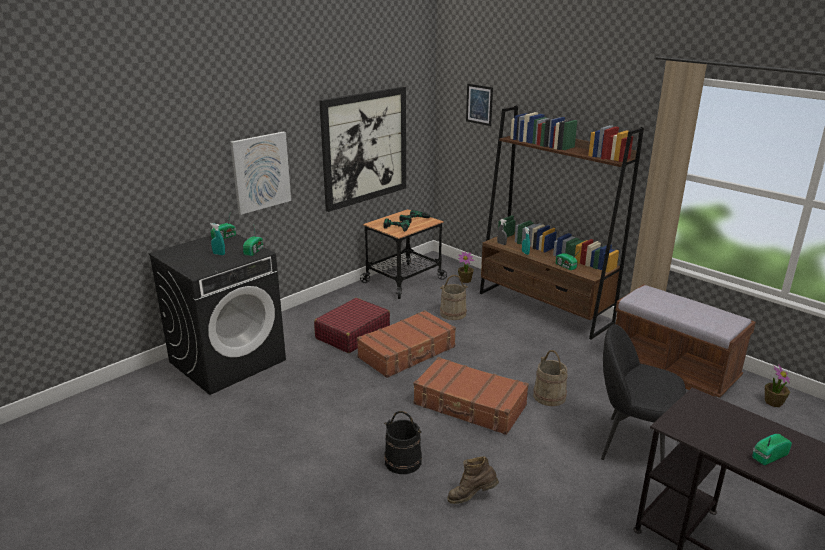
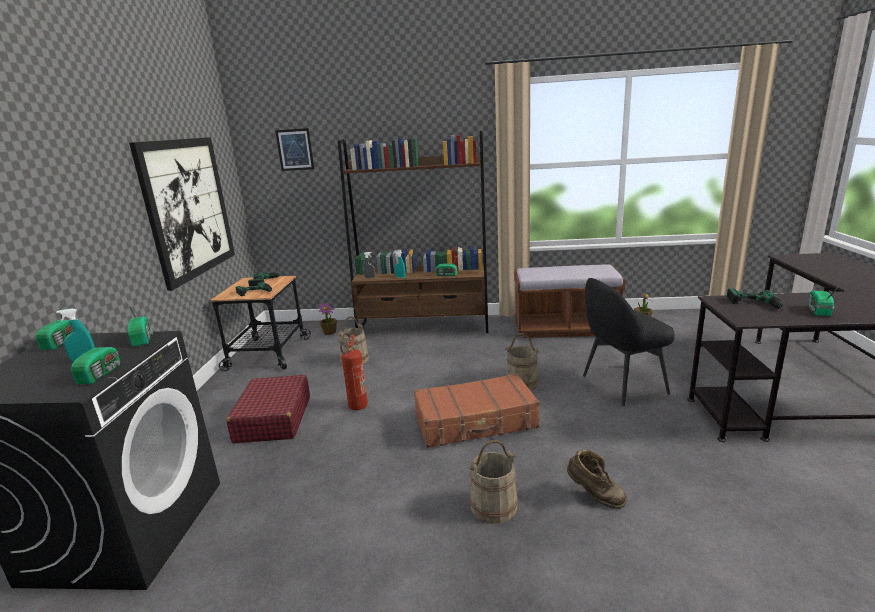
camera: 40 degrees left, 5 degrees down
picture [230,131,291,215] -> none
brown suitcase [357,310,456,378] -> fire extinguisher [340,333,368,410]
black bucket [384,411,422,474] -> beige bucket [469,440,518,524]
brown boot [447,456,499,504] -> brown boot turned 90 degrees counterclockwise [567,450,627,509]
none -> radio [71,324,120,384]
none -> power drill [727,289,783,310]

